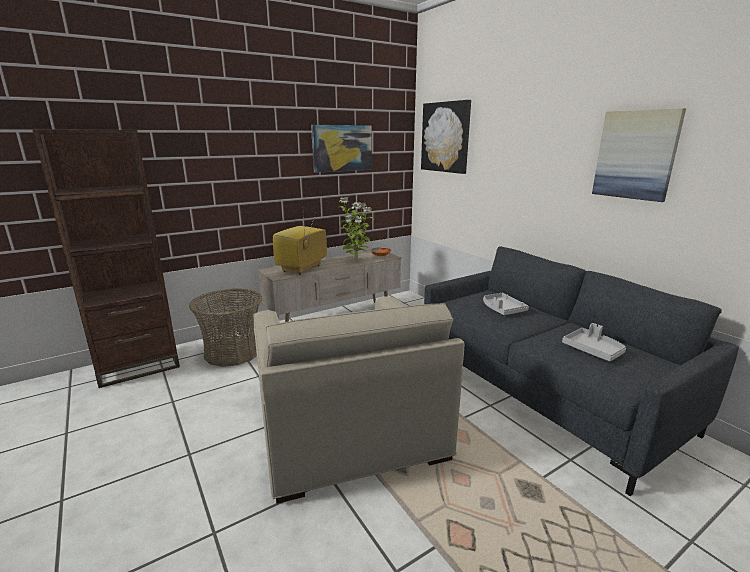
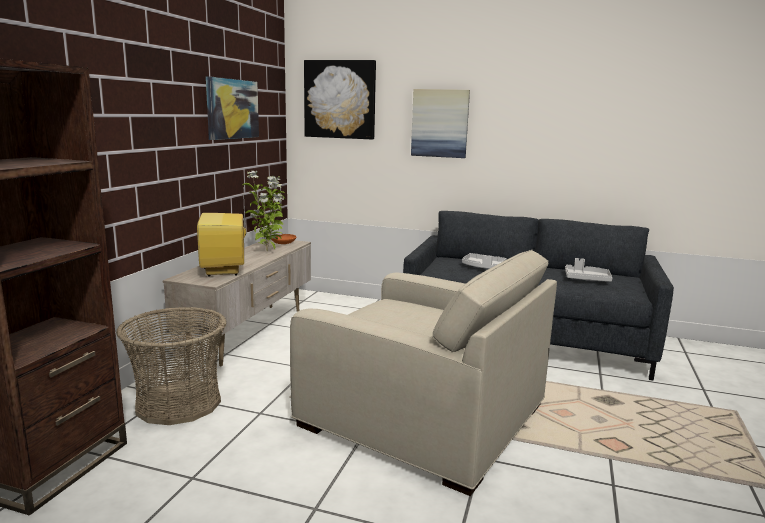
camera: 40 degrees left, 5 degrees down
picture [592,108,686,202] -> picture moved to [411,89,470,158]

